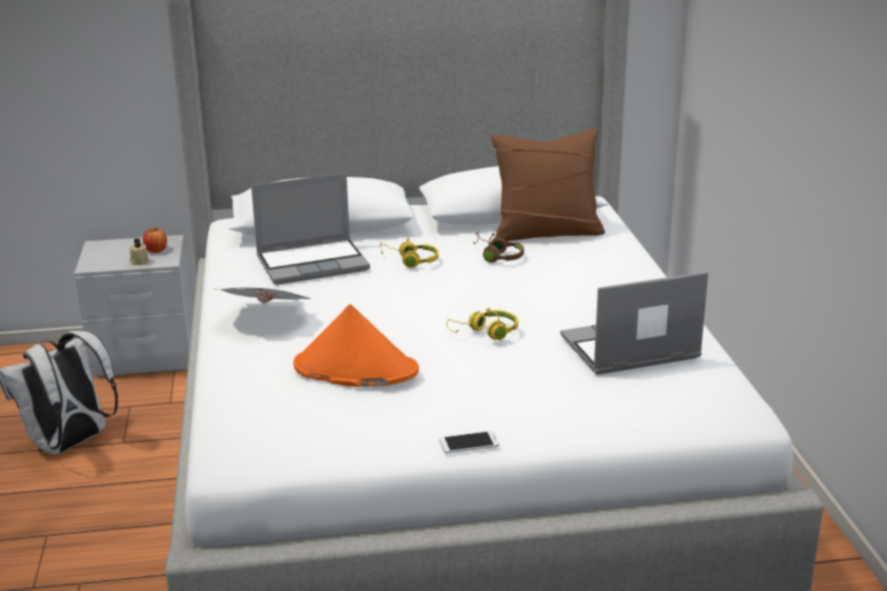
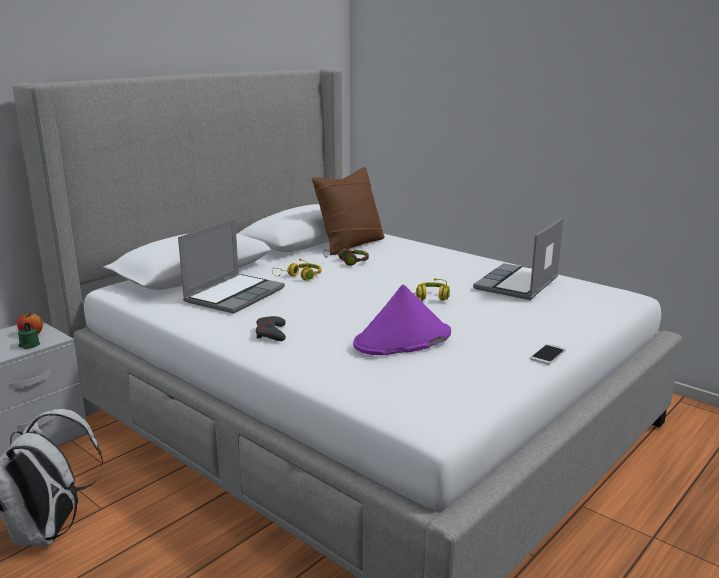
camera: 40 degrees left, 5 degrees down
beige candle [129,238,149,265] -> green candle [18,323,40,349]
newspaper [214,287,310,304] -> grey game controller [256,316,286,341]
orange hat [293,304,419,387] -> purple hat [353,284,451,355]

